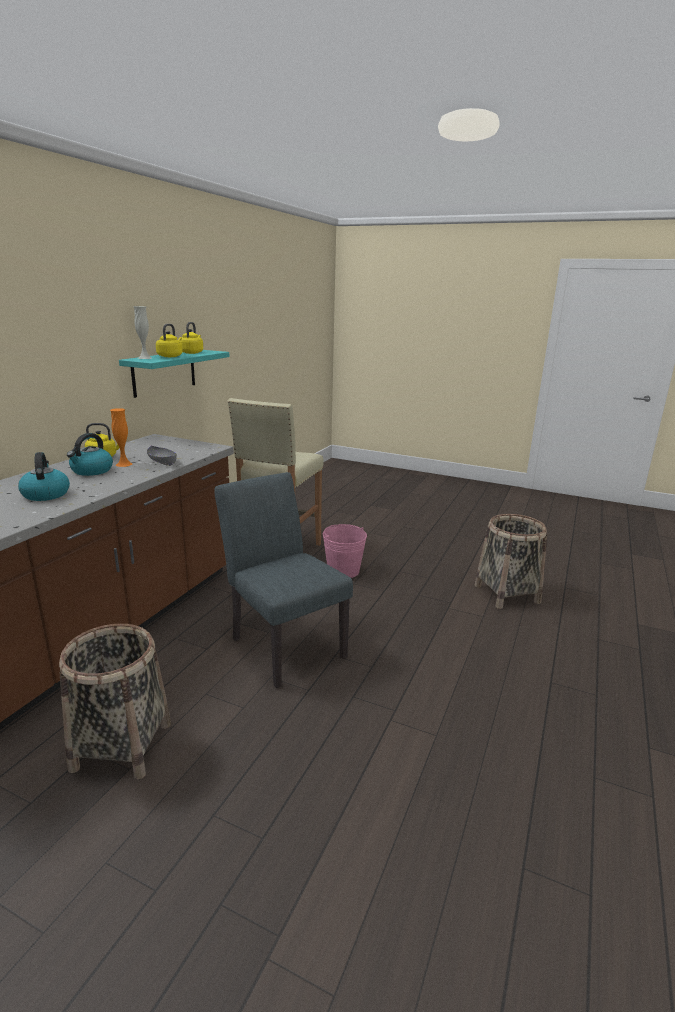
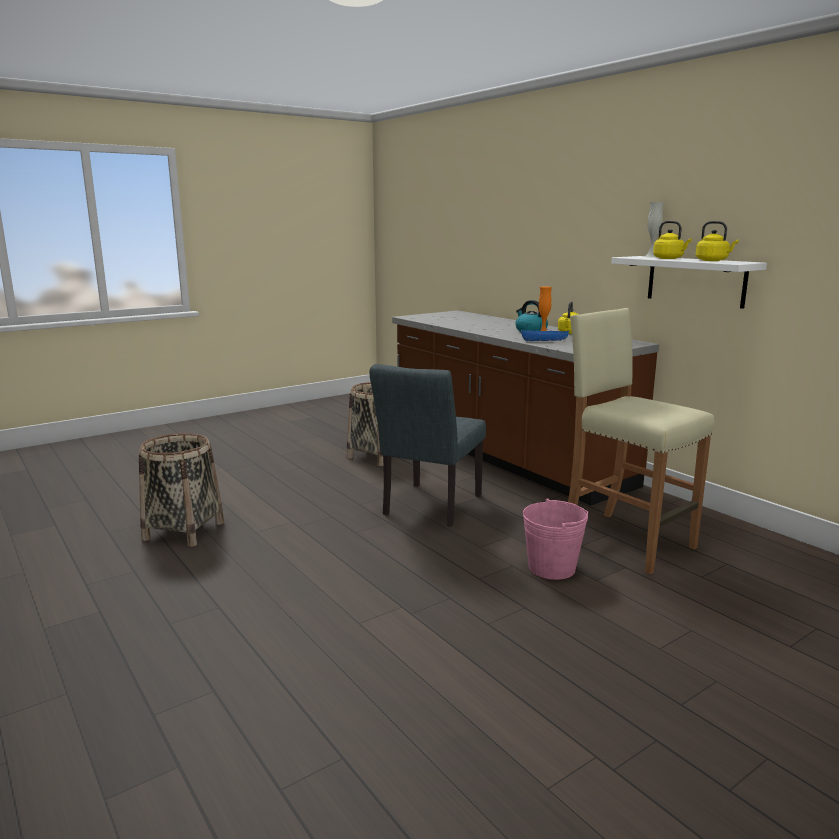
camera: 120 degrees right, 5 degrees down
kettle [18,452,70,501] -> none
turquoise shelf [119,350,230,398] -> white shelf [611,256,767,309]
grey bowl [147,445,177,466] -> blue bowl [521,330,569,341]
grey chair [214,472,353,688] -> grey chair turned 120 degrees clockwise [369,364,486,526]
basket [475,514,547,609] -> basket moved to [139,433,224,547]

